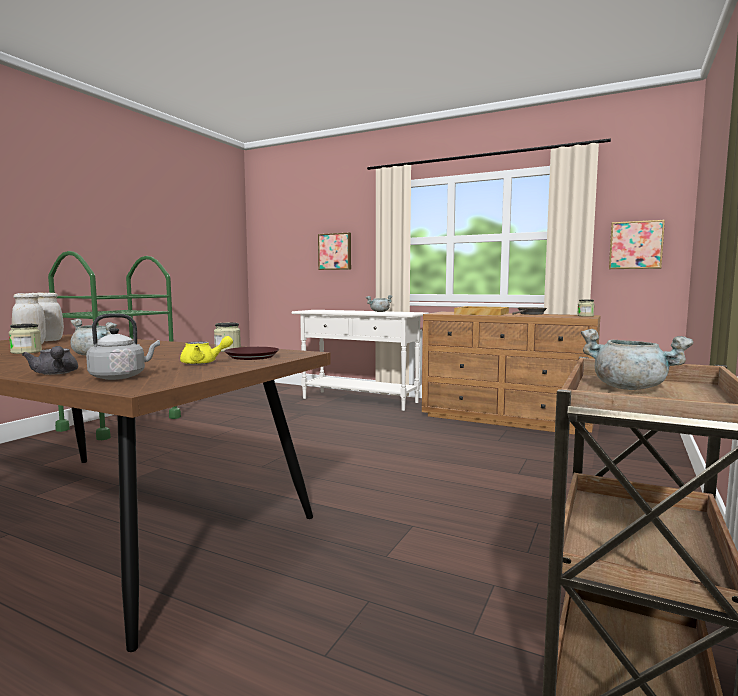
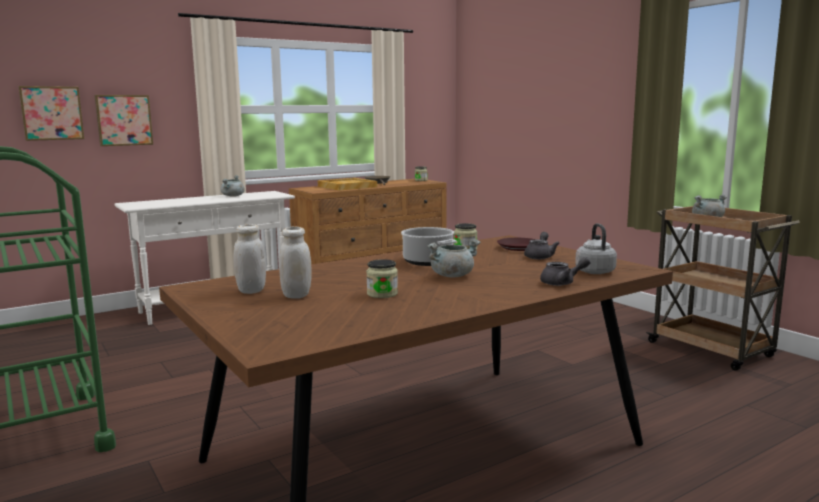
camera: 60 degrees left, 5 degrees up
yellow teapot [180,336,233,365] -> grey teapot [524,232,560,259]
picture [609,220,665,269] -> picture moved to [18,86,84,141]
none -> cooking pot [401,227,456,266]

